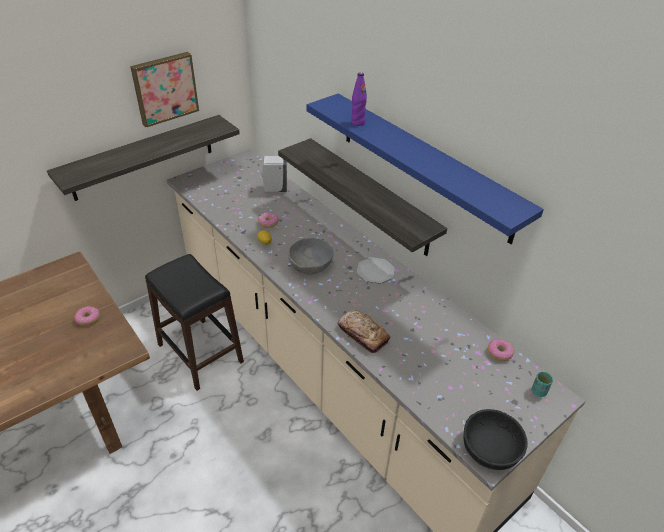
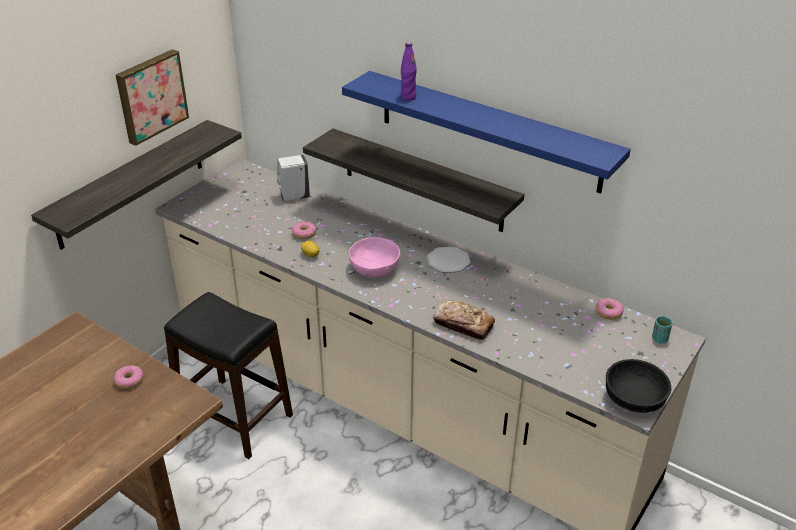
camera: 15 degrees left, 5 degrees down
grey bowl [288,238,334,274] -> pink bowl [349,237,400,278]

